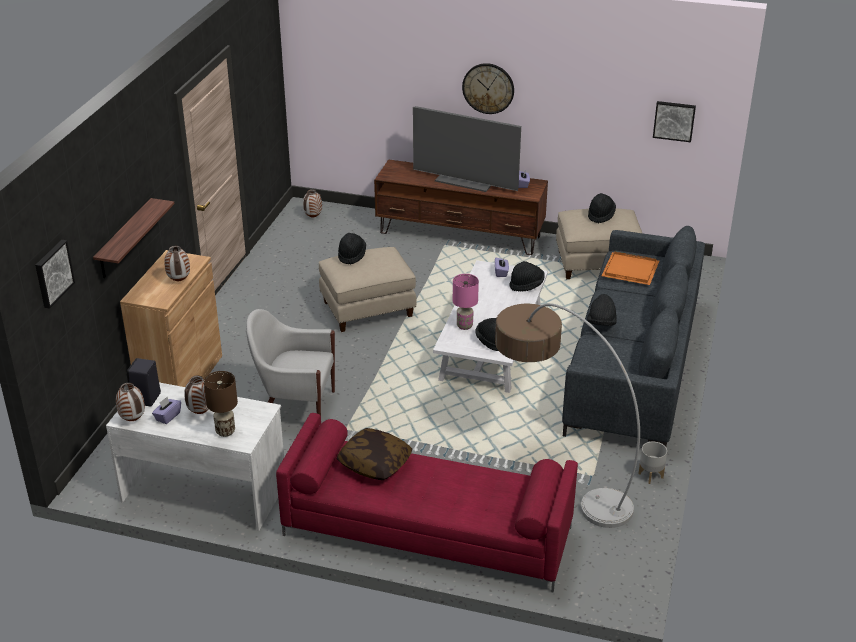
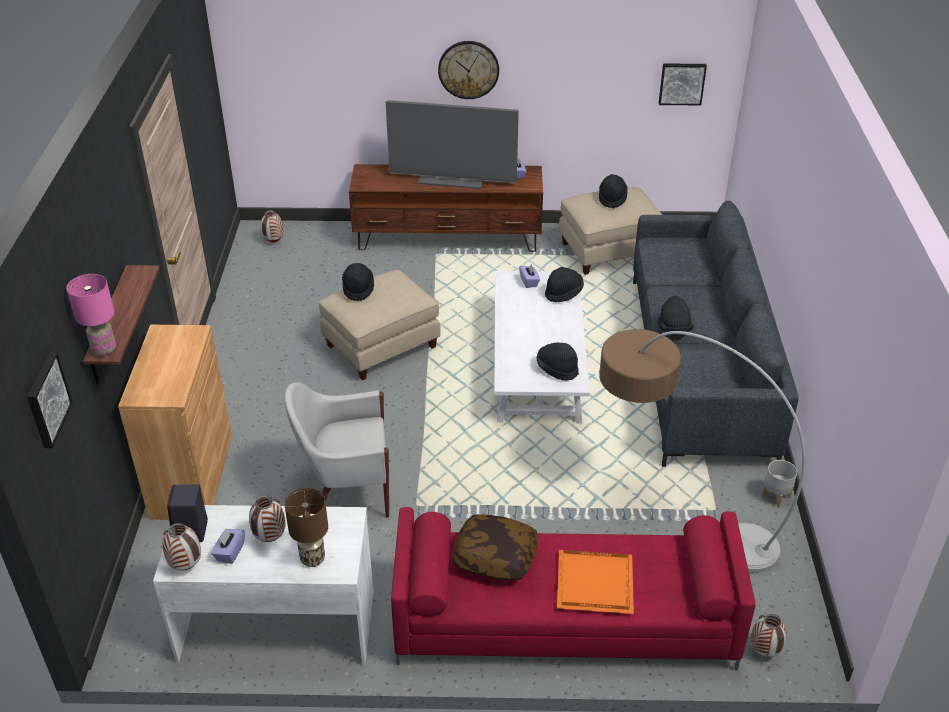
camera: 15 degrees left, 5 degrees up
vase [164,246,190,281] -> vase moved to [751,614,787,657]
pink table lamp [453,274,479,330] -> pink table lamp moved to [66,274,116,356]
orange tray [601,251,659,285] -> orange tray moved to [557,550,634,614]

